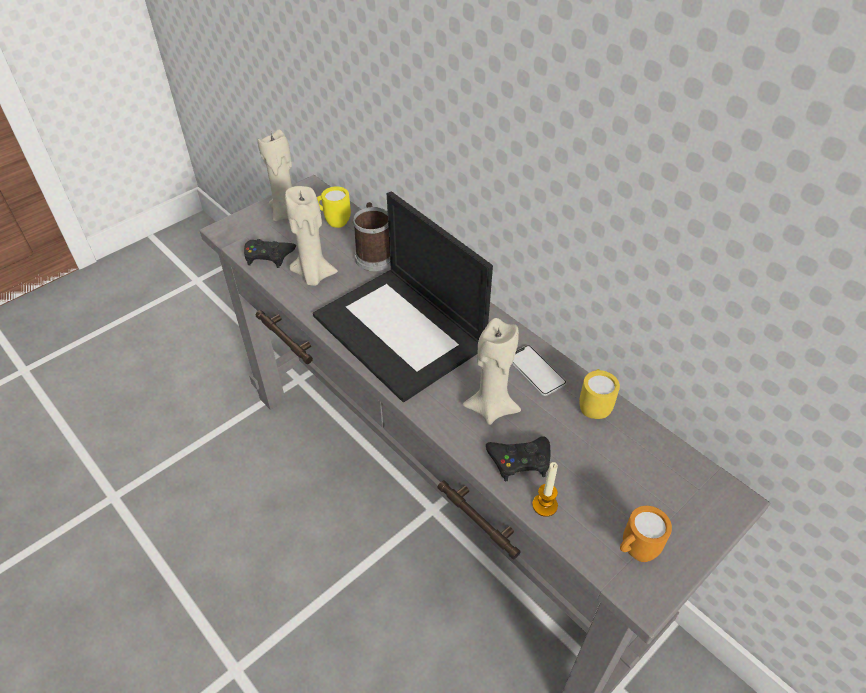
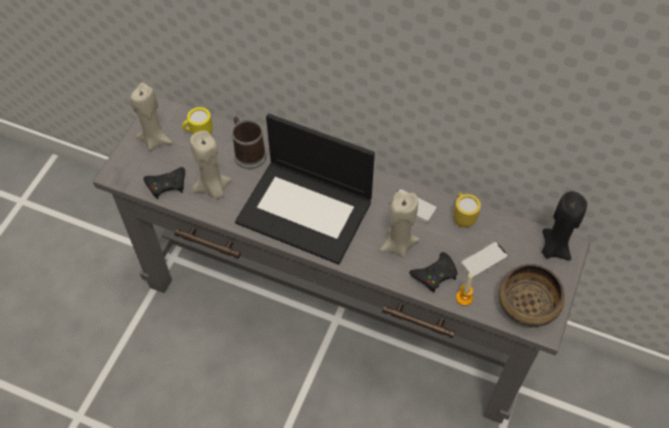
camera: 25 degrees left, 10 degrees up
orange mug [620,506,672,562] -> bowl [499,264,565,327]
none -> phone [460,241,509,278]
none -> black candle [542,191,587,261]

